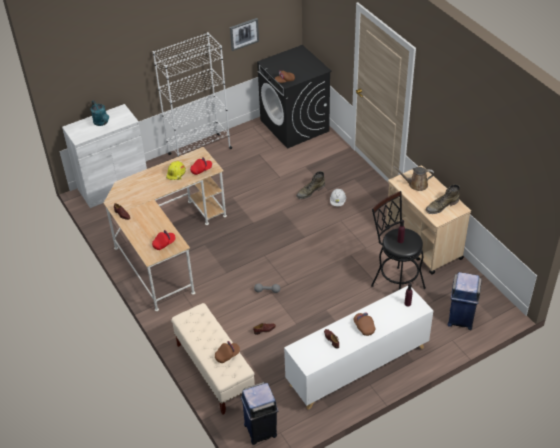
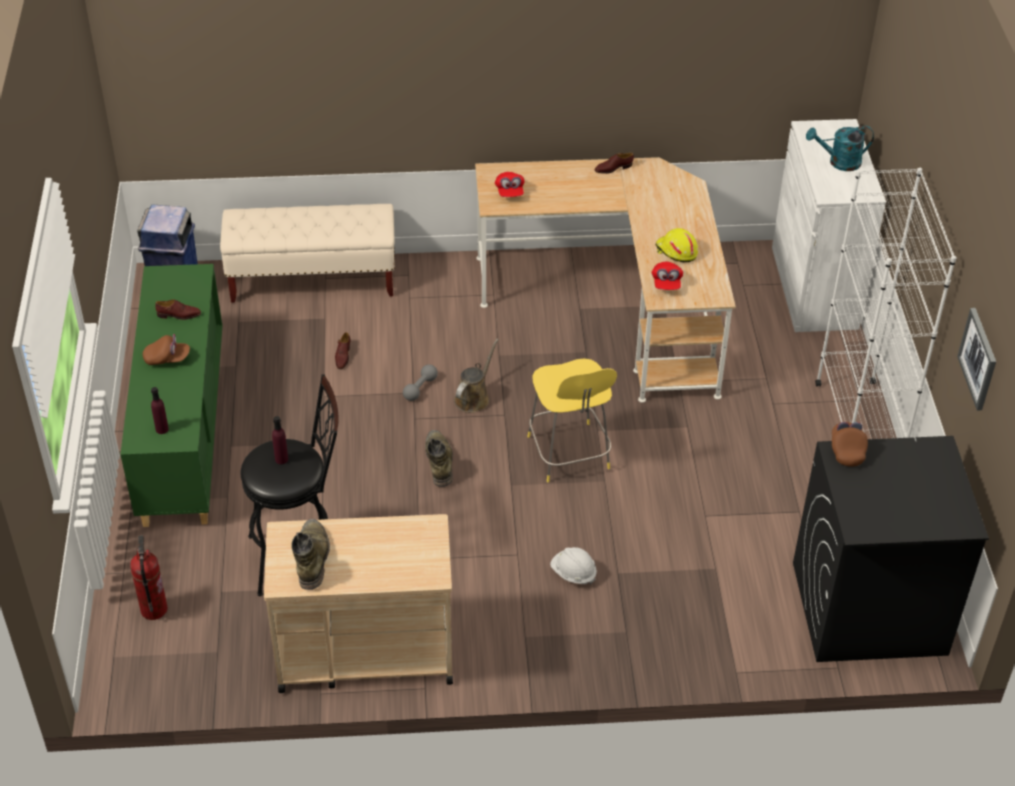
camera: 115 degrees right, 0 degrees up
brown cap [215,341,240,363] -> none
white cabinet [284,286,434,410] -> green cabinet [120,264,223,527]
green boot [296,171,325,199] -> green boot moved to [425,430,453,487]
brown watering can [393,166,434,191] -> brown watering can moved to [454,339,499,413]
blue trash can [448,272,482,330] -> fire extinguisher [130,535,168,620]
none -> yellow stool [527,359,617,483]

